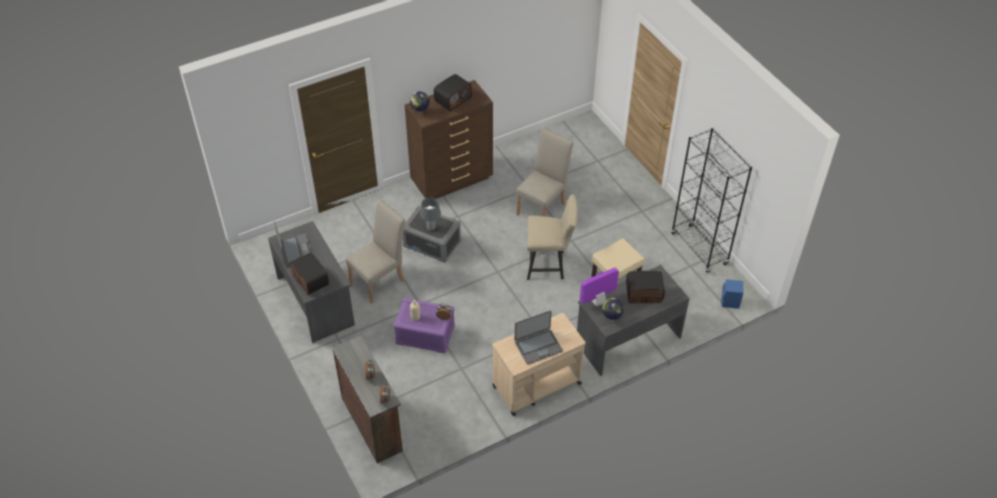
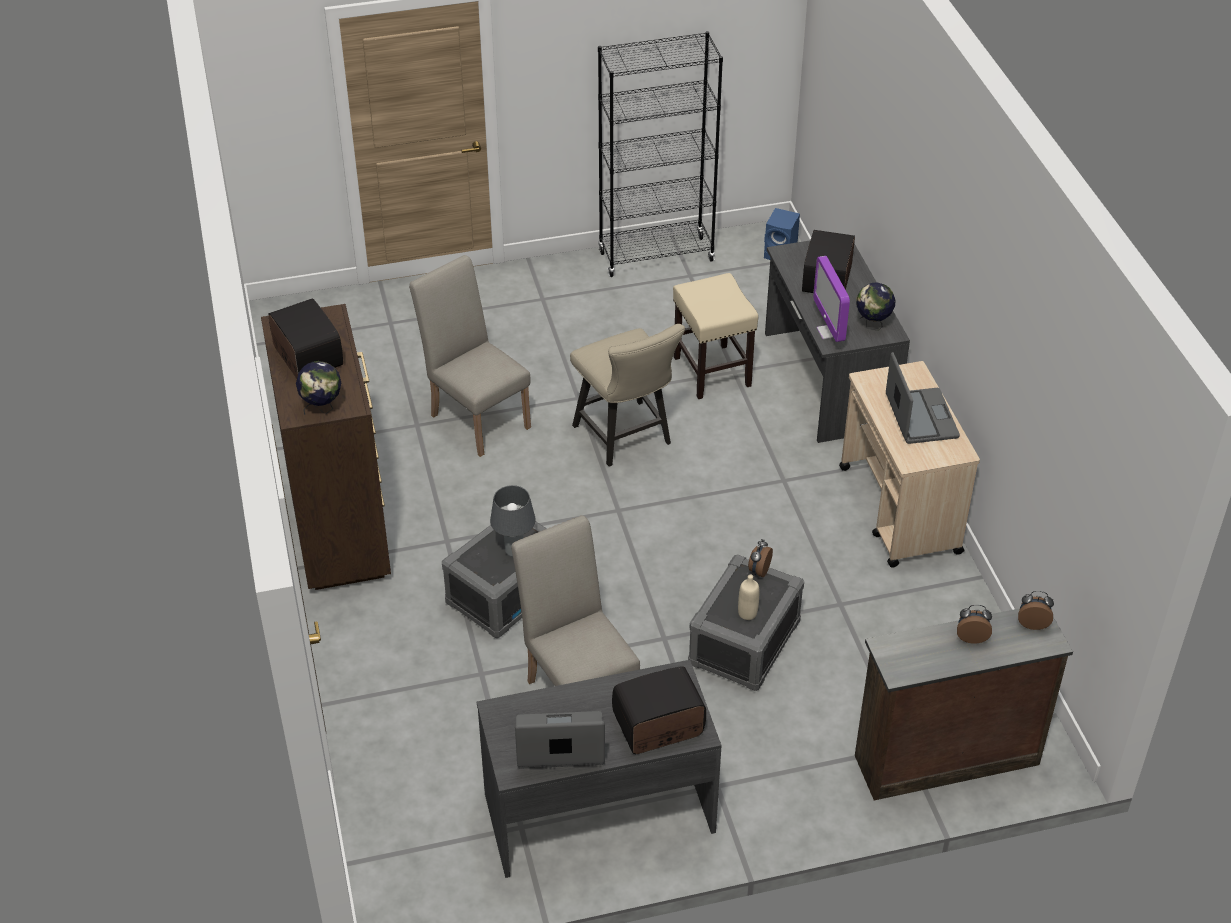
camera: 75 degrees left, 5 degrees down
purple storage box [393,298,455,353] -> grey storage box [688,555,804,691]
beige chair [527,194,578,280] -> beige chair turned 135 degrees clockwise [570,324,685,467]

